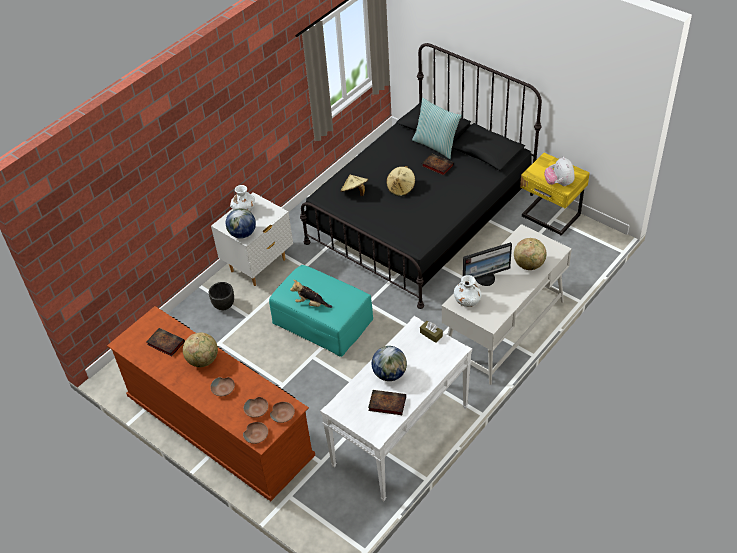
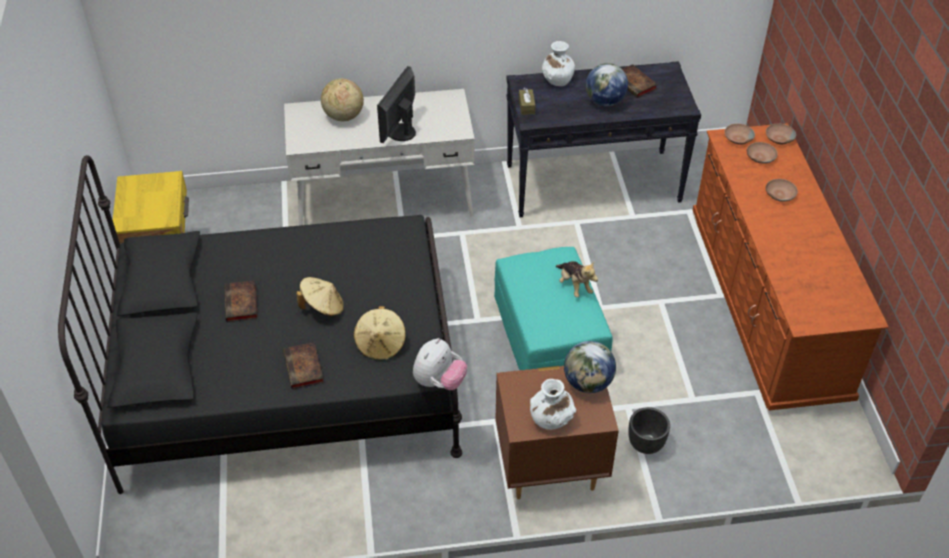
camera: 140 degrees left, 0 degrees up
book [146,328,185,357] -> book moved to [283,342,324,389]
globe [183,332,218,367] -> none
white nightstand [211,192,293,286] -> brown nightstand [496,366,619,499]
white console table [320,316,472,501] -> black console table [506,61,701,217]
pillow [412,98,462,159] -> none
white vase [454,275,481,307] -> white vase moved to [542,41,575,86]
monitor [463,242,512,286] -> monitor turned 90 degrees counterclockwise [377,66,416,143]
plush toy [544,157,574,186] -> plush toy moved to [413,338,467,390]

